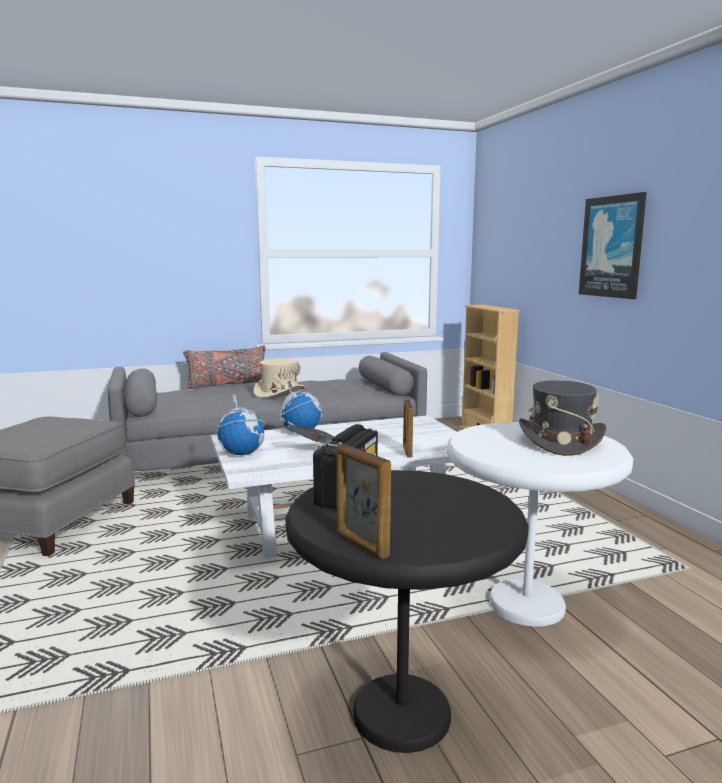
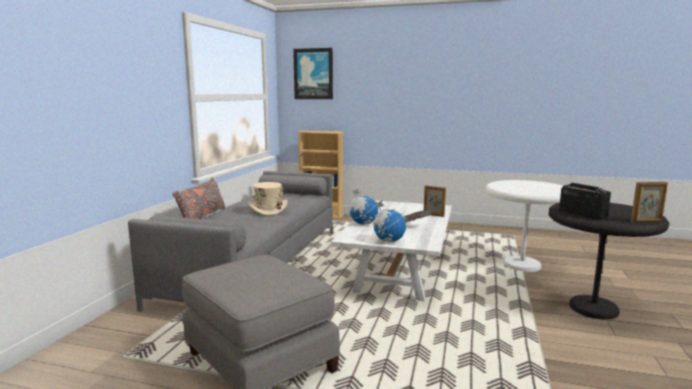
camera: 55 degrees left, 0 degrees up
grey hat [519,380,606,456] -> none
picture [579,192,647,299] -> picture moved to [293,48,333,99]

